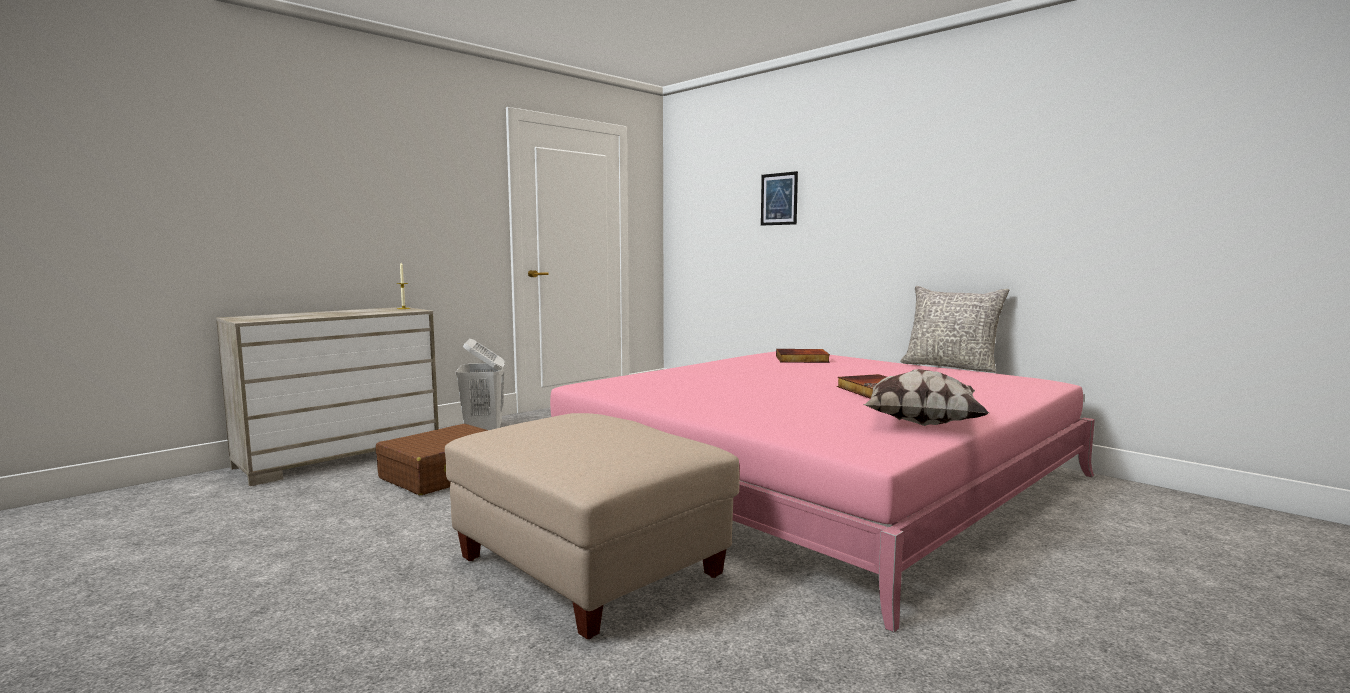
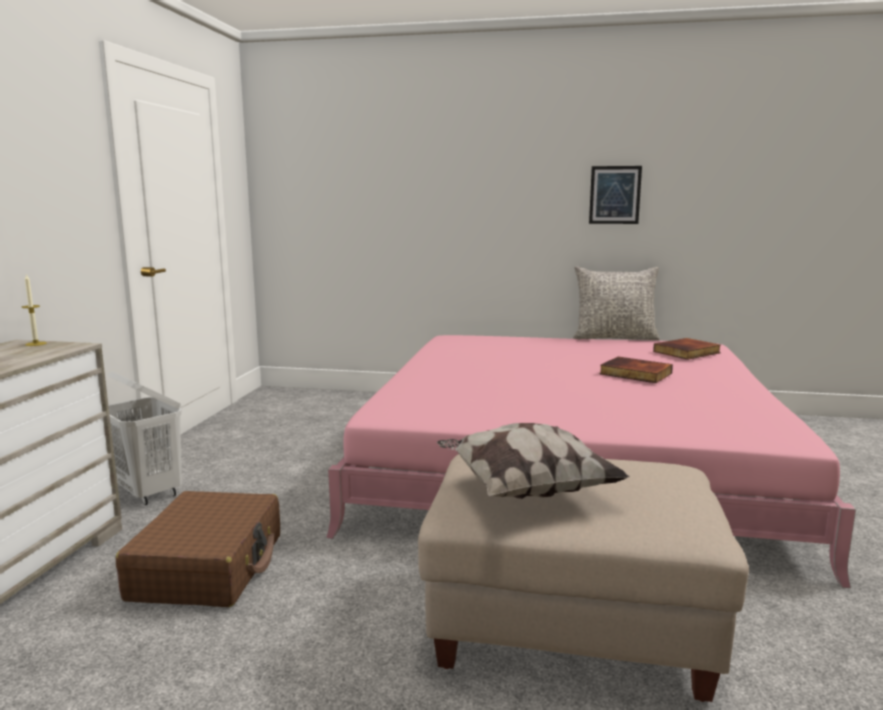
camera: 35 degrees left, 5 degrees up
picture [761,171,798,226] -> picture moved to [589,166,642,224]
book [776,349,830,363] -> book moved to [653,338,721,360]
pillow [864,369,989,426] -> pillow moved to [437,423,630,499]

